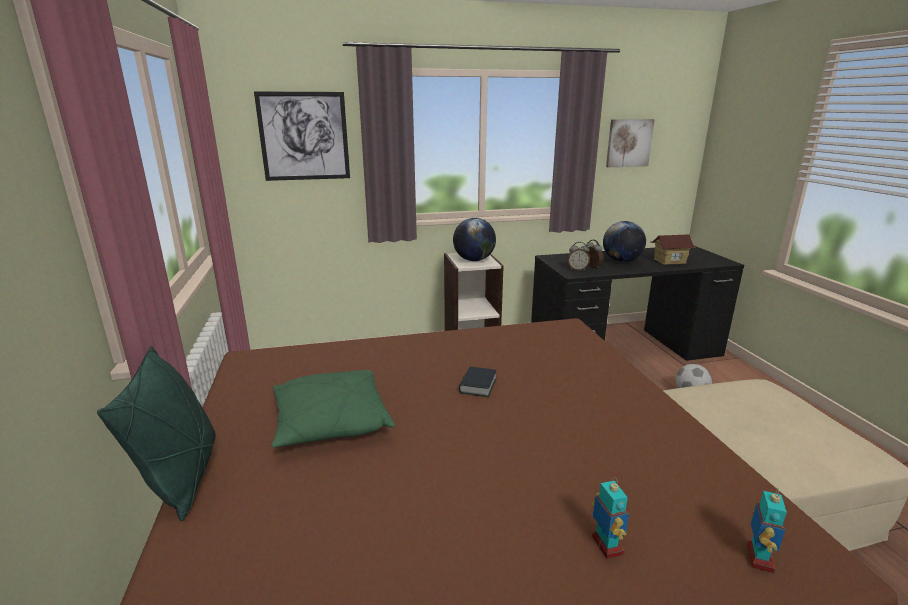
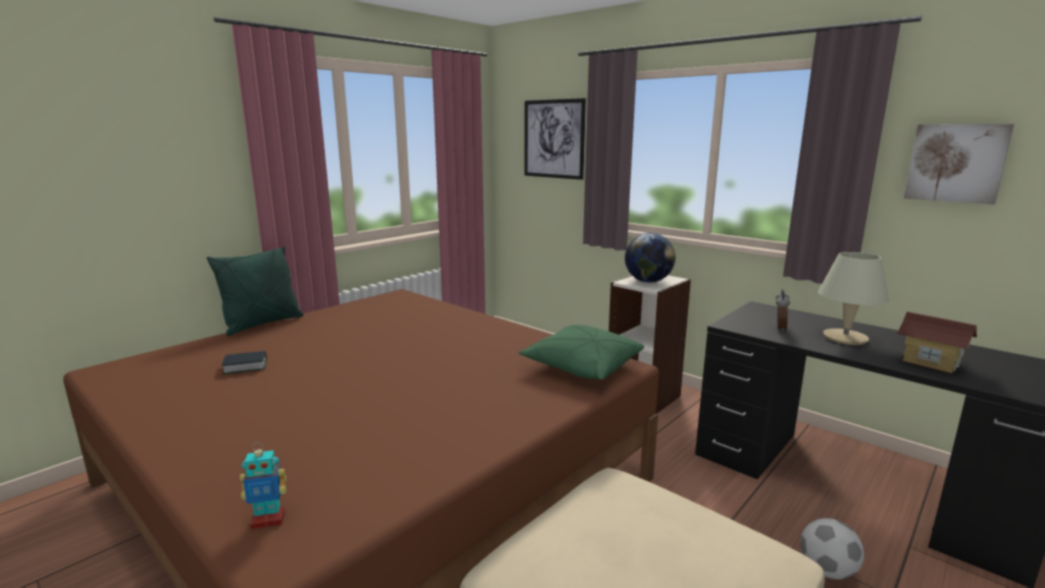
camera: 55 degrees right, 5 degrees down
green pillow [271,370,395,448] -> green pillow moved to [519,325,644,380]
book [459,367,497,397] -> book moved to [222,351,267,374]
alarm clock [567,242,590,271] -> none
toy robot [592,477,629,559] -> none
globe [603,221,646,262] -> beige table lamp [818,252,889,345]

